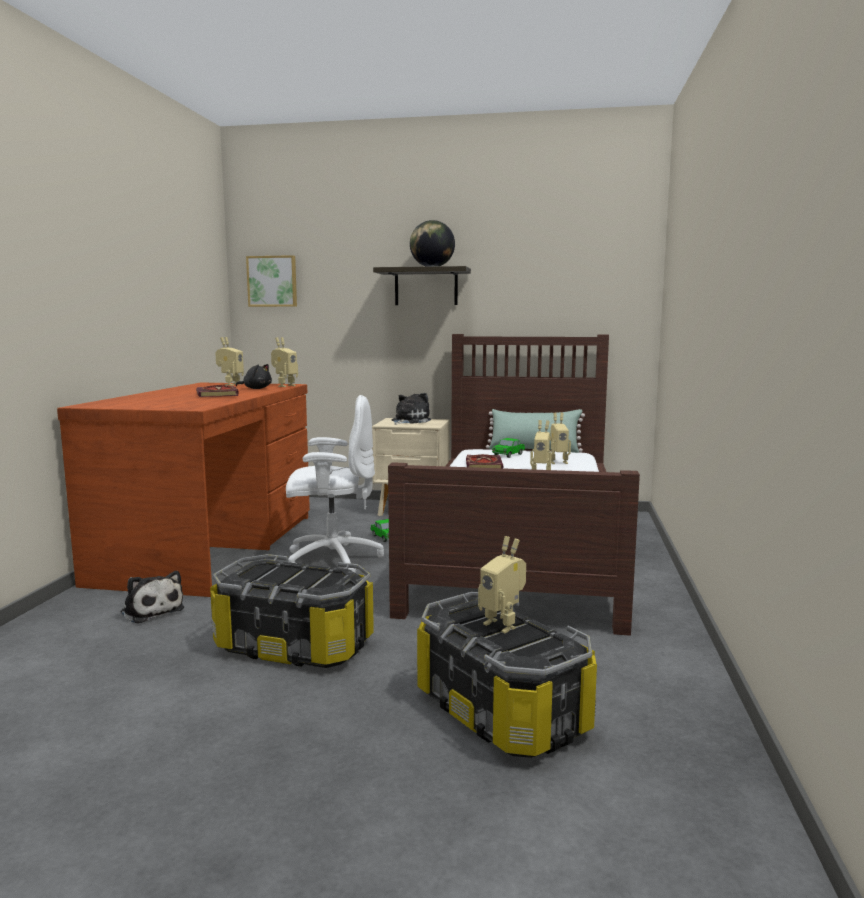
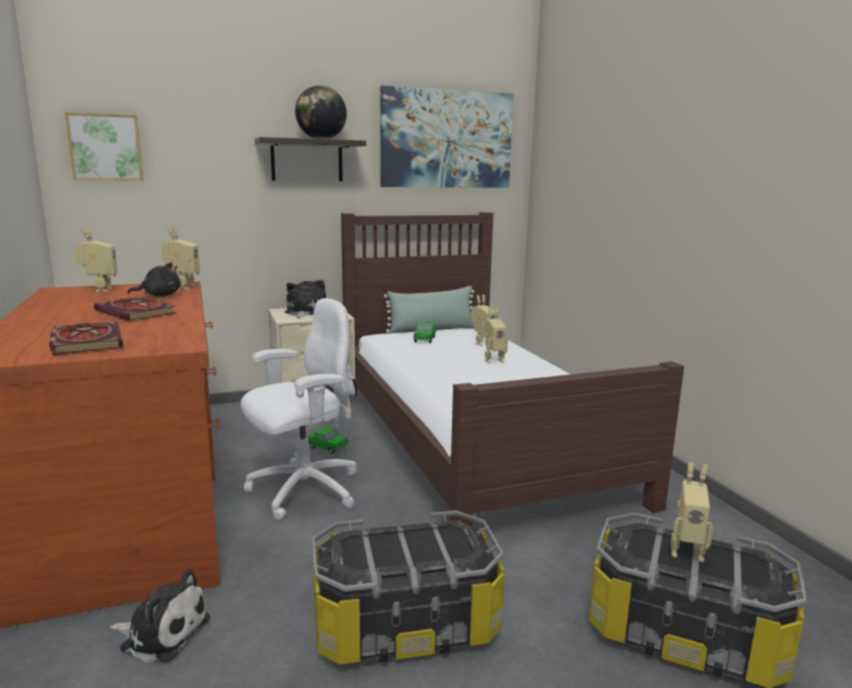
camera: 30 degrees left, 5 degrees up
book [466,454,504,468] -> book moved to [49,321,123,355]
none -> picture [380,86,514,188]

